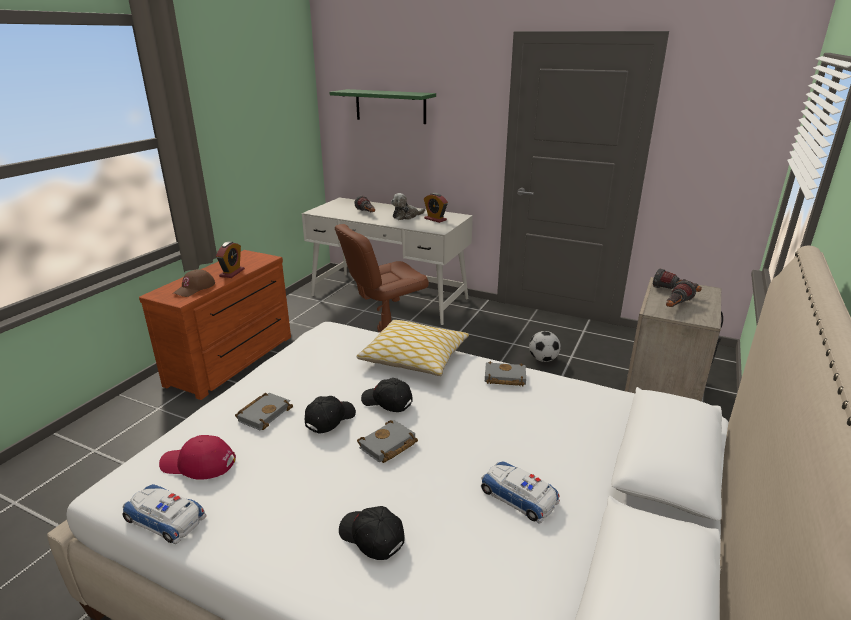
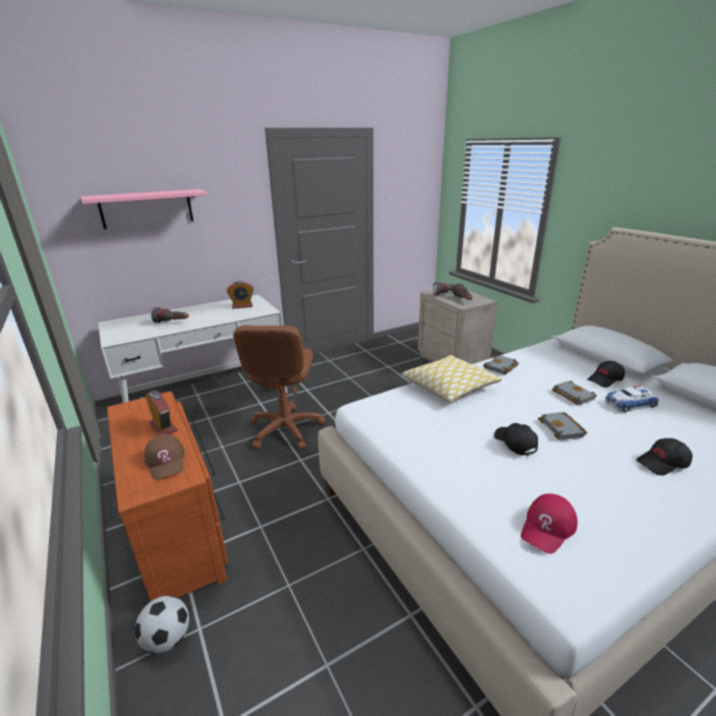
camera: 55 degrees left, 0 degrees up
toy car [123,484,207,544] -> none
grey book [235,393,293,430] -> grey book moved to [552,381,597,405]
green shelf [329,89,436,124] -> pink shelf [81,189,207,229]
black cap [361,378,413,412] -> black cap moved to [587,361,625,387]
plush toy [391,193,425,220] -> none
football [529,331,561,362] -> football moved to [135,596,189,654]

